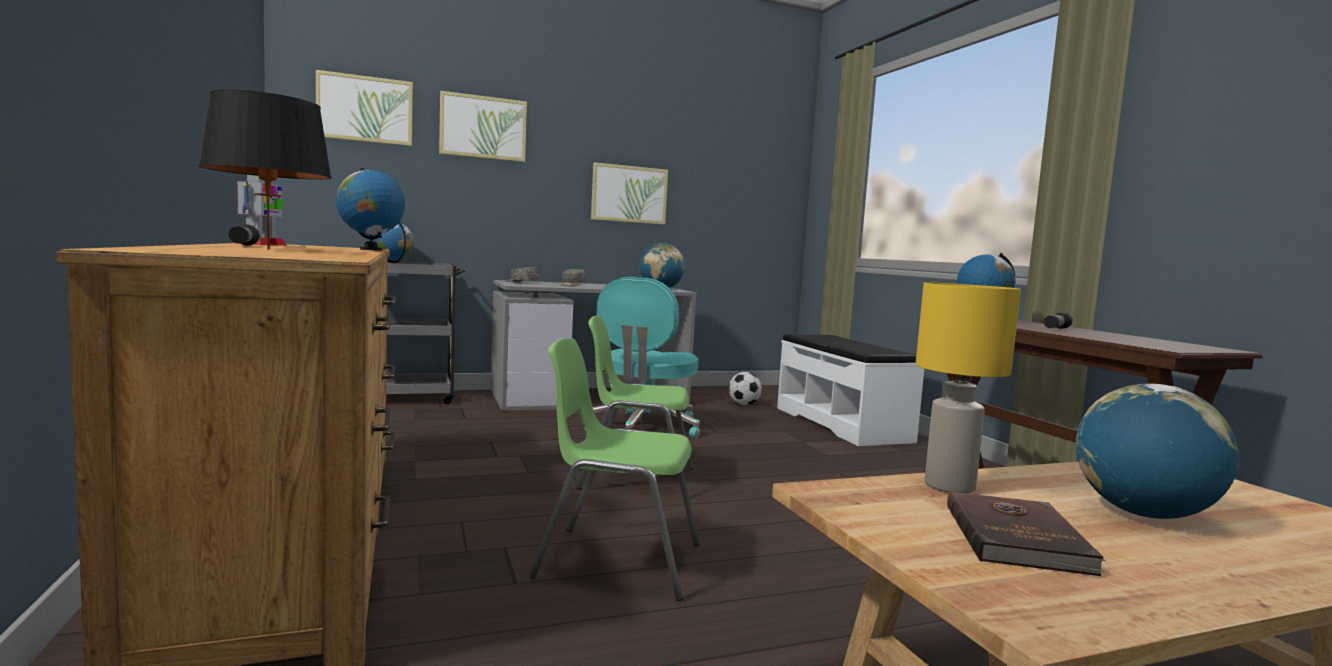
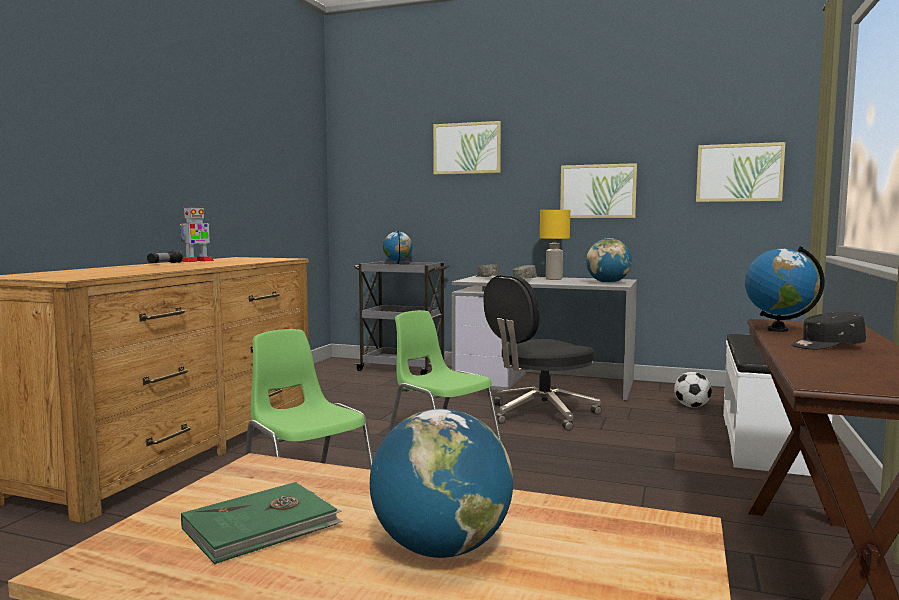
camera: 40 degrees right, 0 degrees up
black table lamp [199,89,332,249] -> none
picture [316,70,413,146] -> picture moved to [696,142,785,202]
globe [336,168,405,251] -> none
turquoise office chair [593,277,700,438] -> black office chair [483,275,602,431]
yellow table lamp [916,282,1021,494] -> yellow table lamp moved to [540,210,570,280]
brown book [947,491,1106,576] -> green book [181,482,343,564]
flashlight [1044,312,1073,329] -> black cap [792,312,866,349]

